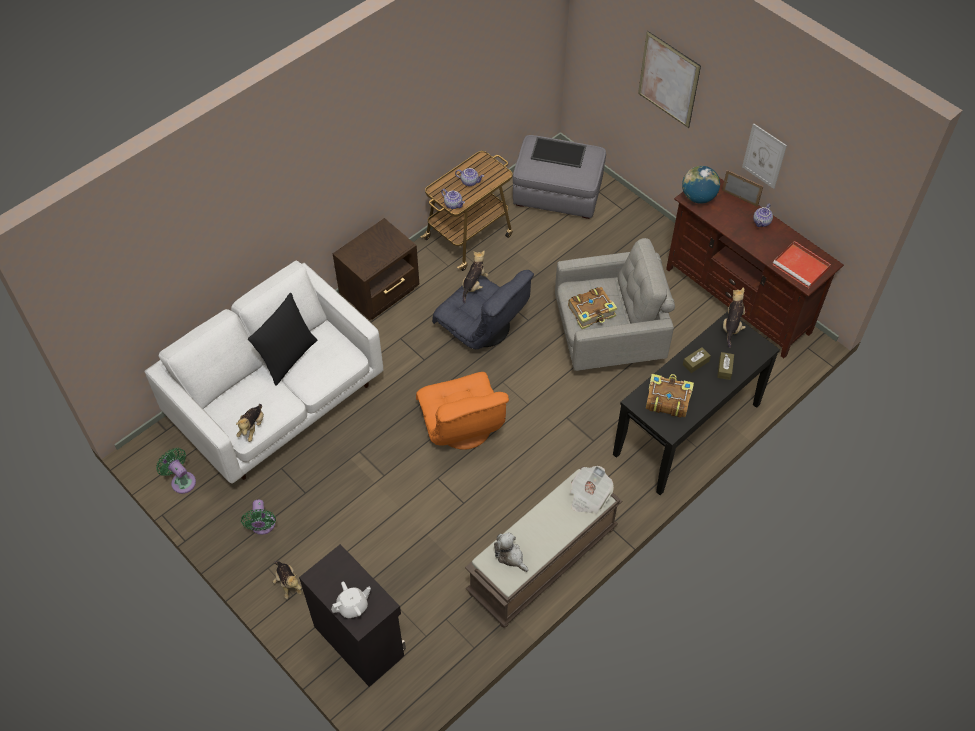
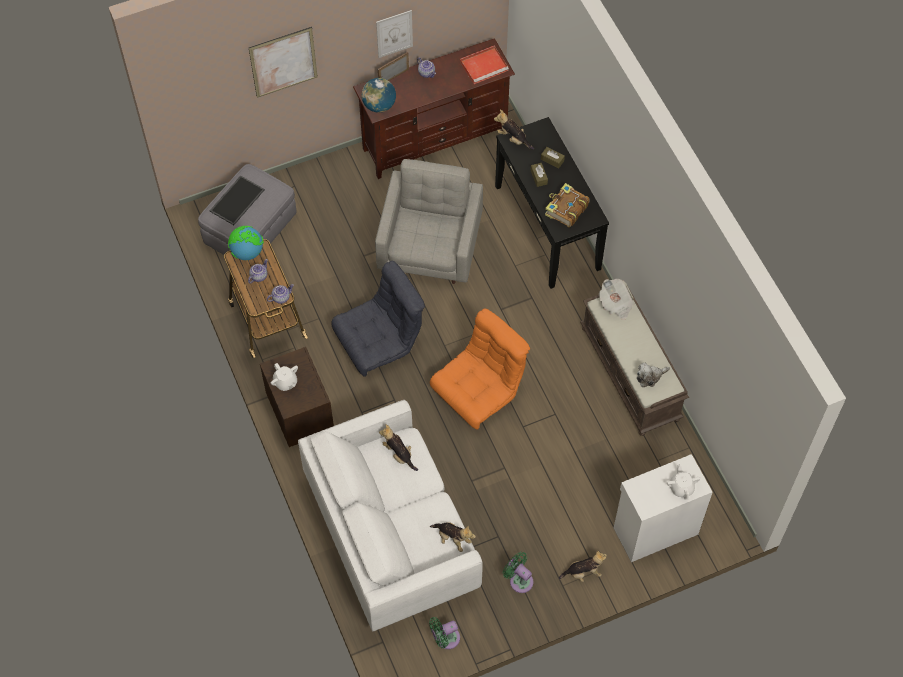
camera: 70 degrees left, 5 degrees up
green fan [241,500,276,535] -> green fan turned 150 degrees counterclockwise [503,552,533,593]
black pillow [248,293,317,386] -> none
black cabinet [299,544,406,687] -> white cabinet [614,454,713,562]
orange armchair [416,372,509,450] -> orange armchair turned 45 degrees counterclockwise [430,309,530,430]
plush toy [462,251,489,304] -> plush toy moved to [379,424,418,471]
book [568,287,617,329] -> none
none -> globe [228,226,264,260]
none -> white teapot [271,363,298,391]

